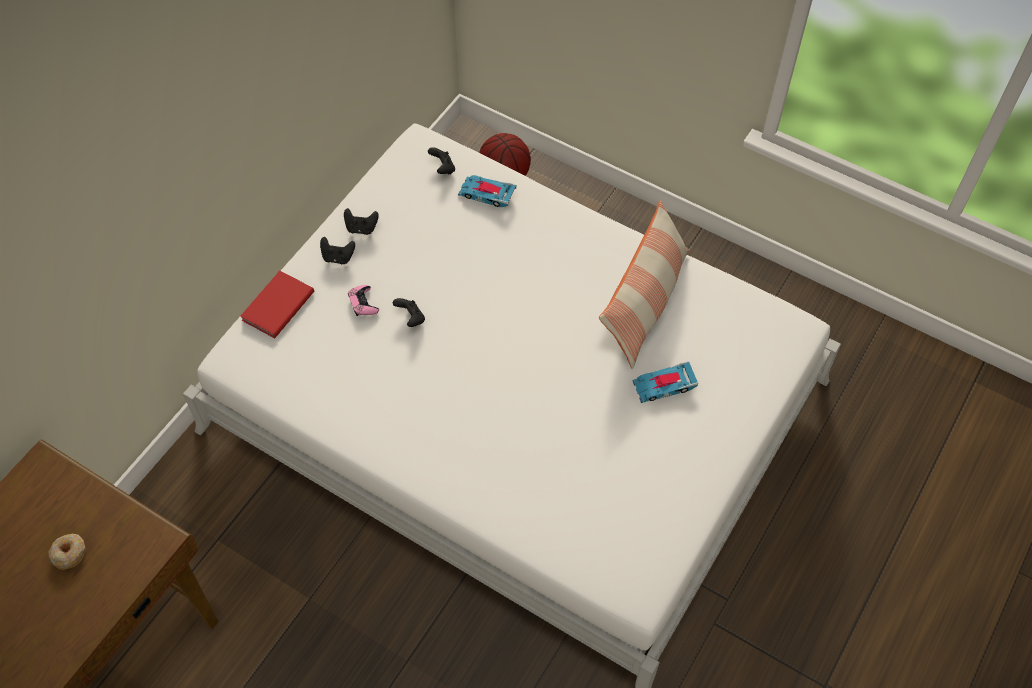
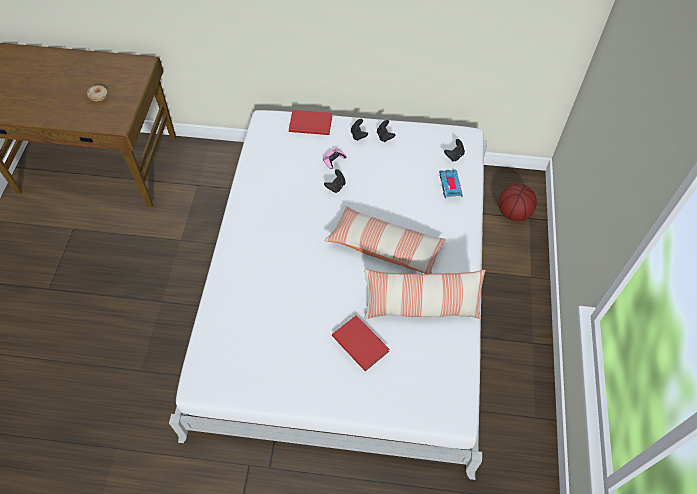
camera: 65 degrees right, 0 degrees up
toy car [633,361,698,403] -> red book [332,315,389,371]
none -> pillow [324,206,446,274]

